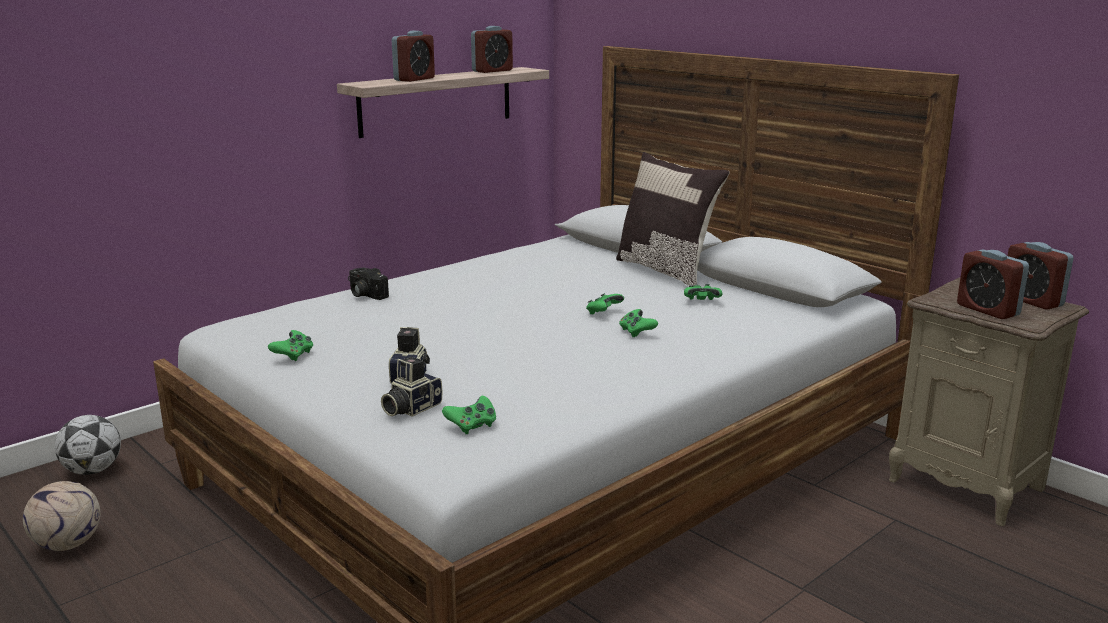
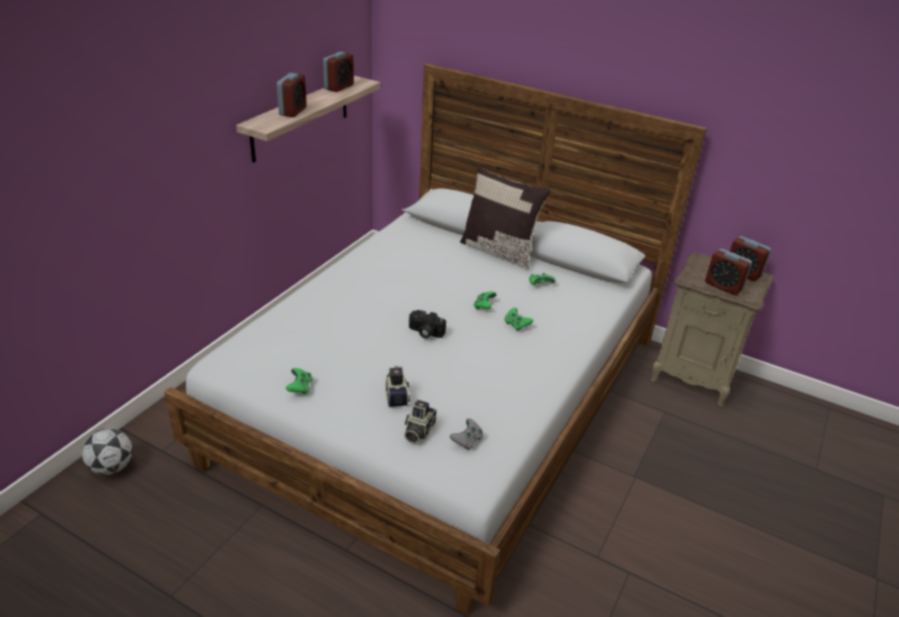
camera: 20 degrees left, 15 degrees up
football [23,481,101,551] -> none
camera [348,268,389,300] -> camera moved to [409,310,446,339]
green game controller [442,396,496,434] -> grey game controller [450,418,483,450]

